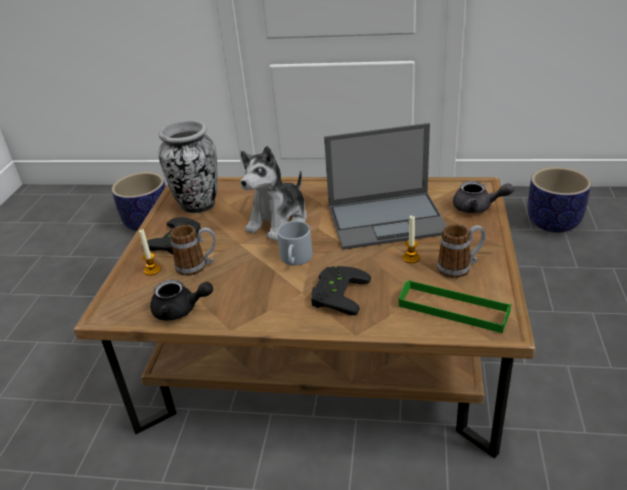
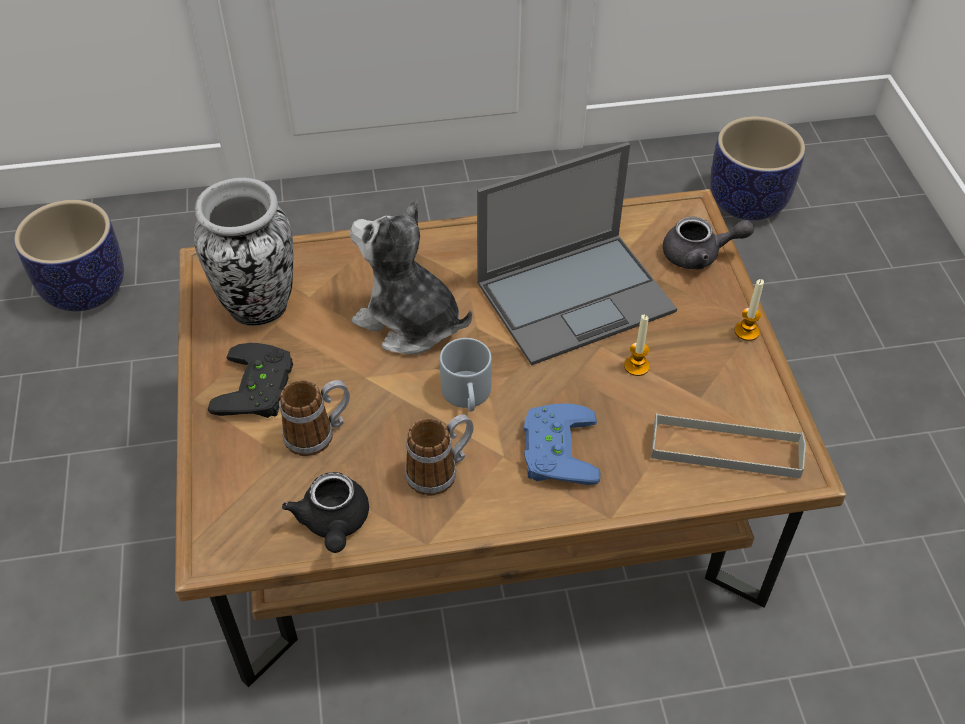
camera: 20 degrees left, 15 degrees up
candle [139,229,161,276] -> candle moved to [734,279,764,341]
black teapot [150,280,213,321] -> black teapot turned 90 degrees clockwise [282,472,369,553]
plush toy [240,146,307,241] -> plush toy turned 105 degrees clockwise [350,200,472,355]
black game controller [311,266,371,315] -> blue game controller [524,403,600,485]
green tray [399,280,511,333] -> grey tray [651,413,806,478]
mug [437,224,486,278] -> mug moved to [405,415,473,496]

